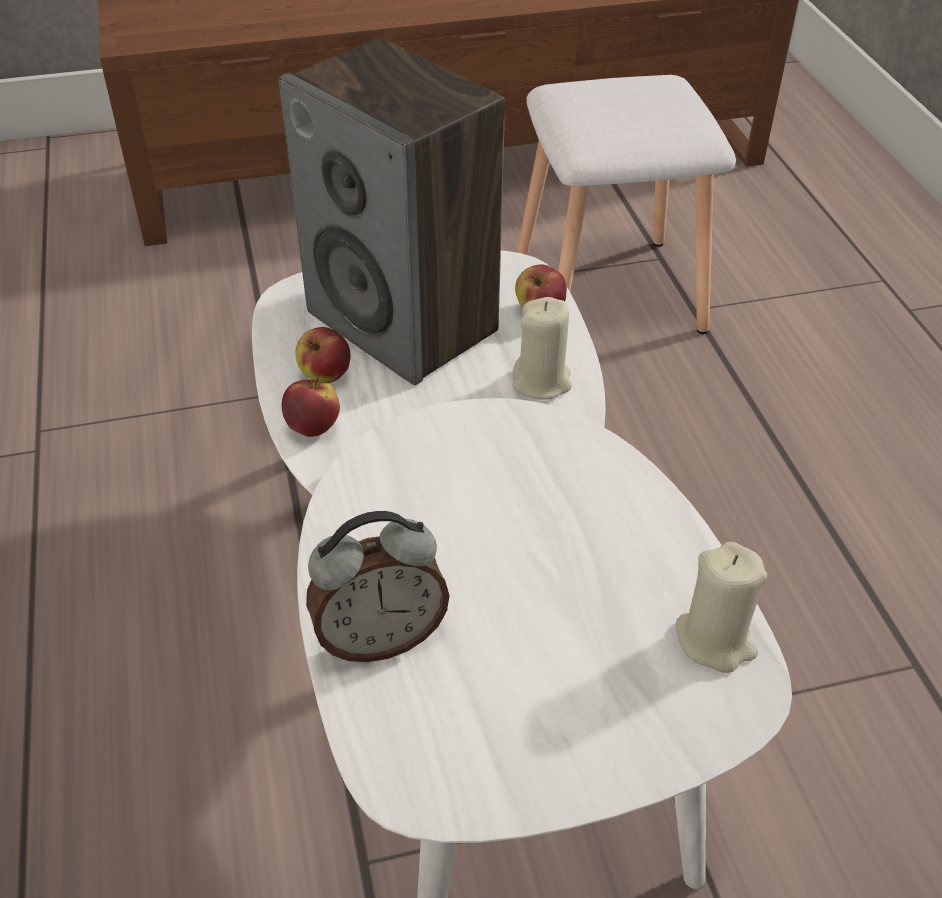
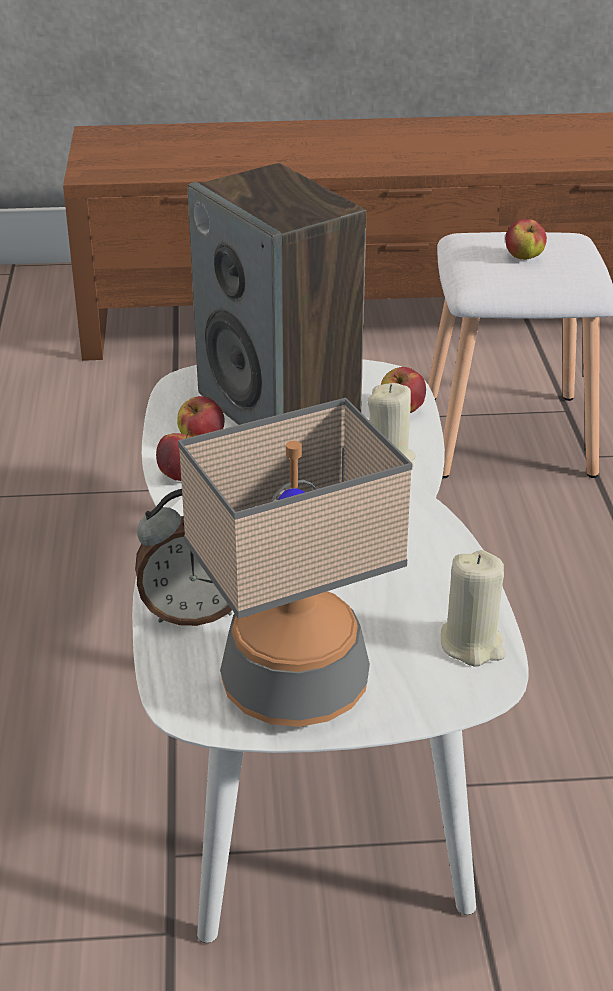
camera: 10 degrees right, 10 degrees down
none -> table lamp [178,398,413,727]
none -> apple [505,219,547,260]

